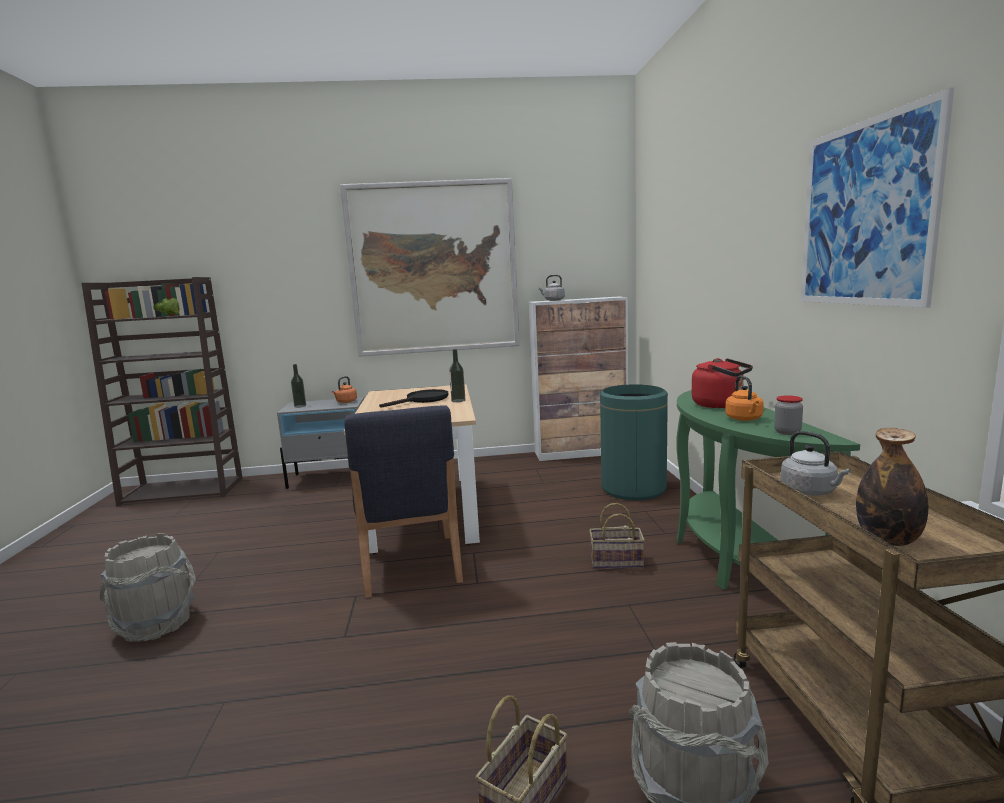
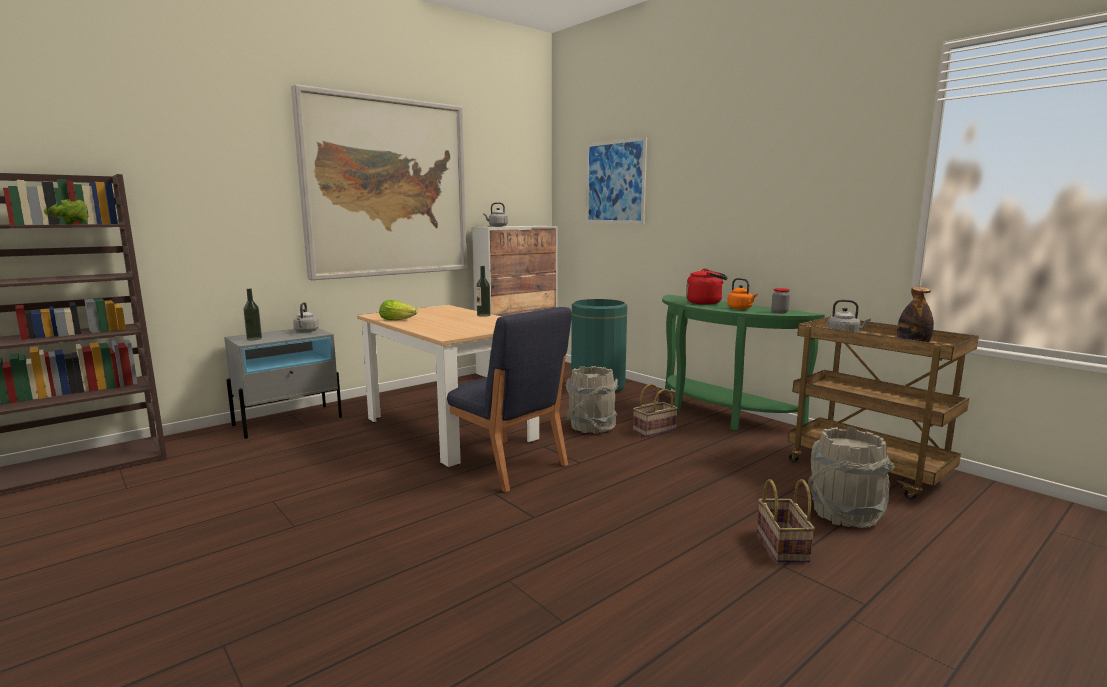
camera: 35 degrees left, 0 degrees up
grey bucket [100,533,196,642] -> grey bucket moved to [565,366,619,434]
orange kettle [332,376,357,403] -> grey kettle [293,302,319,332]
black frying pan [379,389,449,408] -> none
picture [800,87,954,308] -> picture moved to [586,137,647,224]
none -> lettuce [379,300,417,321]

